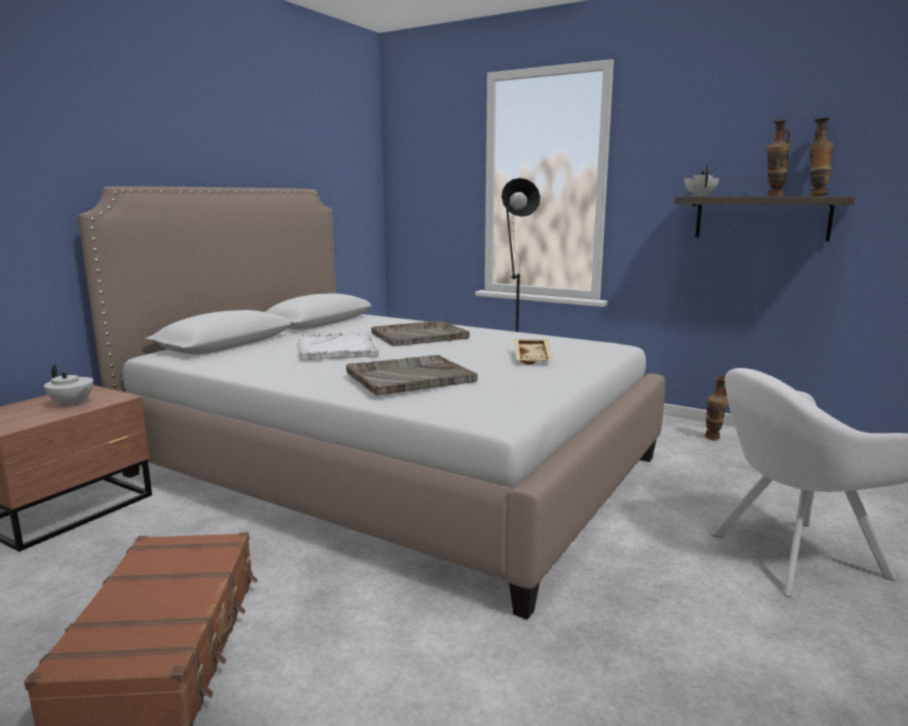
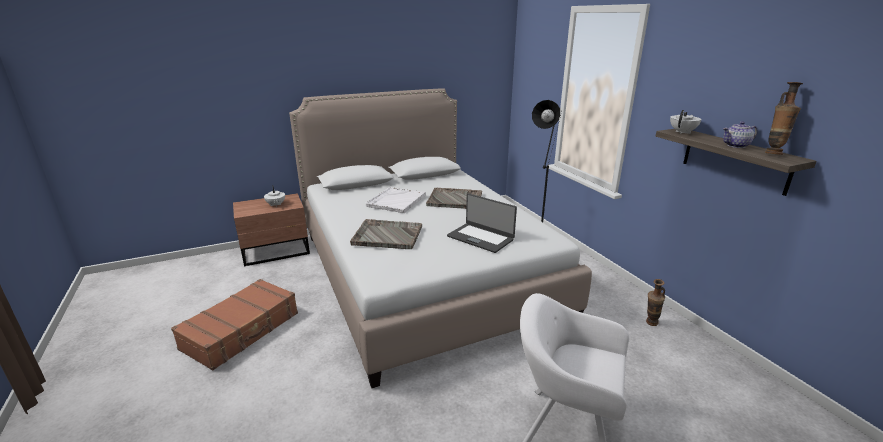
camera: 35 degrees right, 10 degrees up
beige tray [514,339,553,364] -> laptop [447,193,517,253]
vase [767,119,791,196] -> teapot [723,121,758,148]

